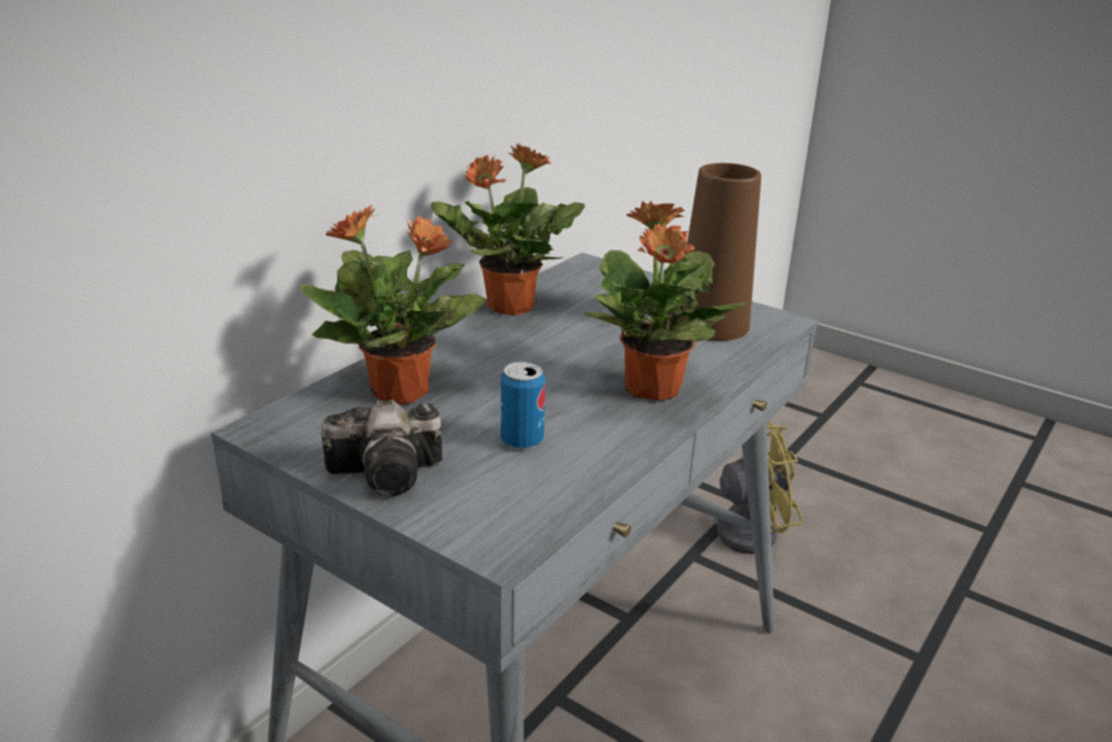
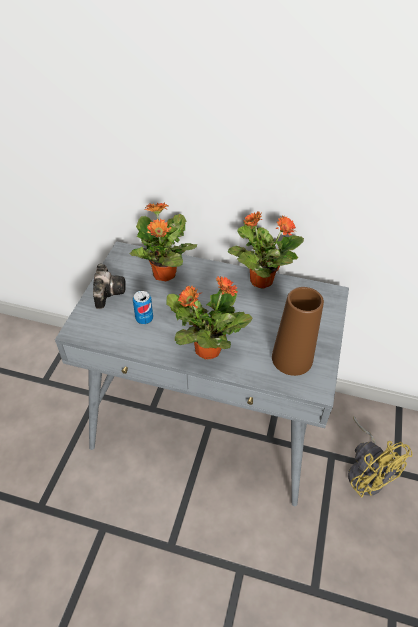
camera: 70 degrees right, 20 degrees up
camera [321,400,442,496] -> camera turned 150 degrees counterclockwise [93,263,126,309]

